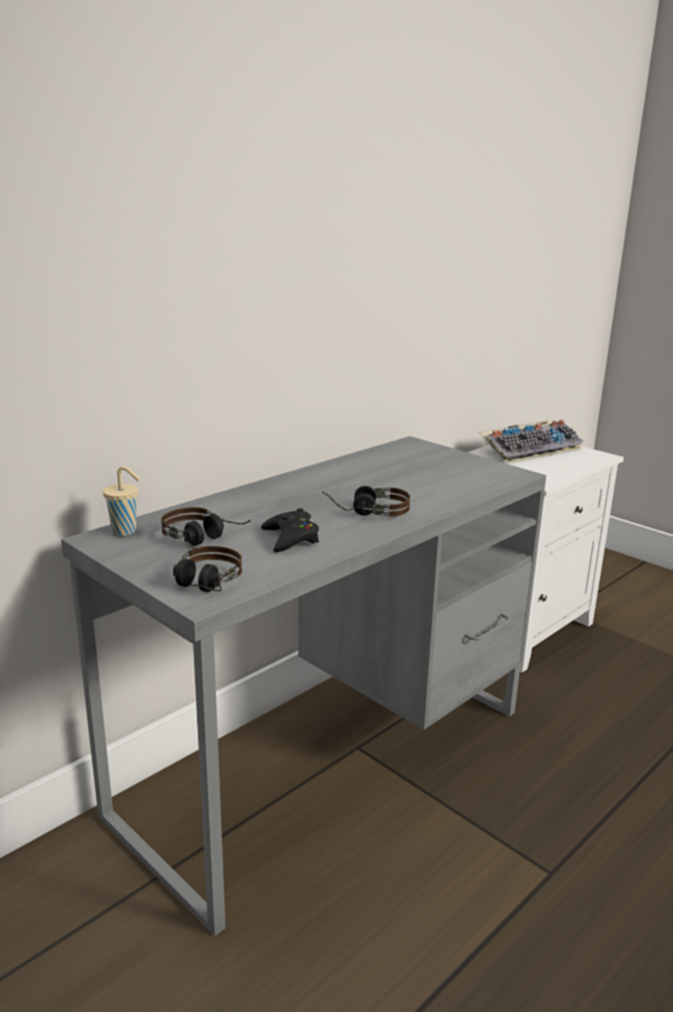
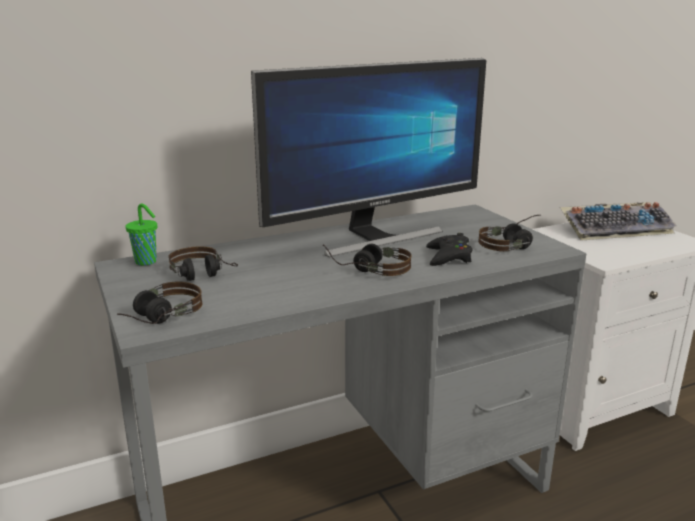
camera: 20 degrees right, 0 degrees up
beige cup [103,466,140,536] -> green cup [125,203,157,266]
black game controller [261,508,319,552] -> black game controller moved to [426,233,472,266]
none -> monitor [251,58,486,257]
none -> headphones [478,215,539,251]

